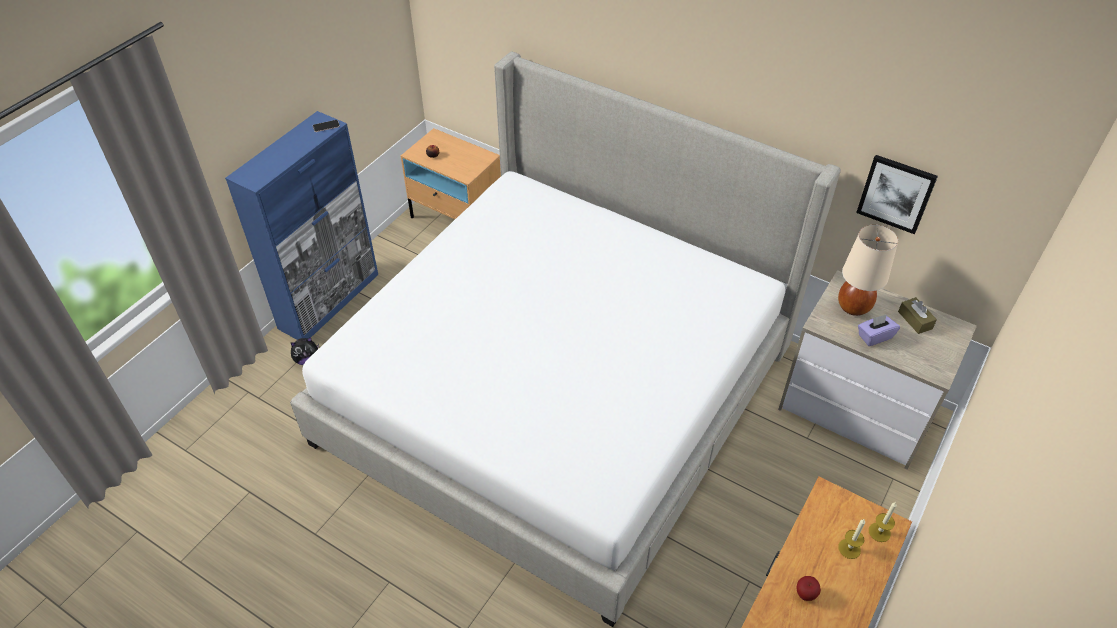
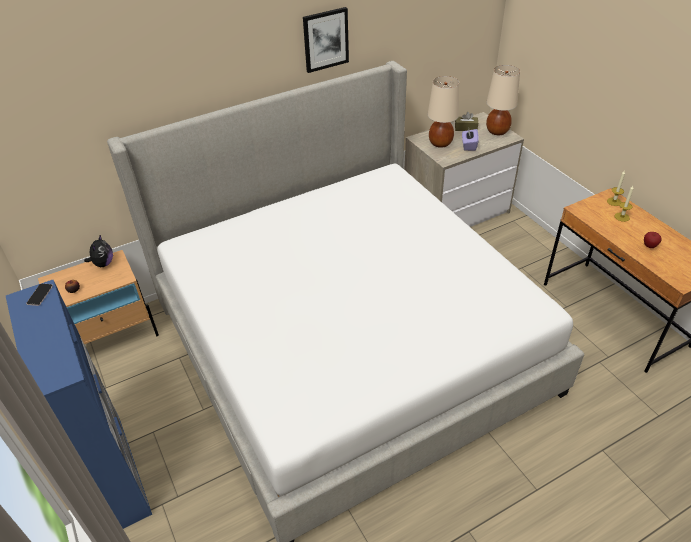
camera: 60 degrees left, 5 degrees down
plush toy [291,337,319,365] -> plush toy moved to [84,234,113,267]
picture [856,155,938,234] -> picture moved to [303,7,349,73]
none -> beige table lamp [486,65,520,135]

